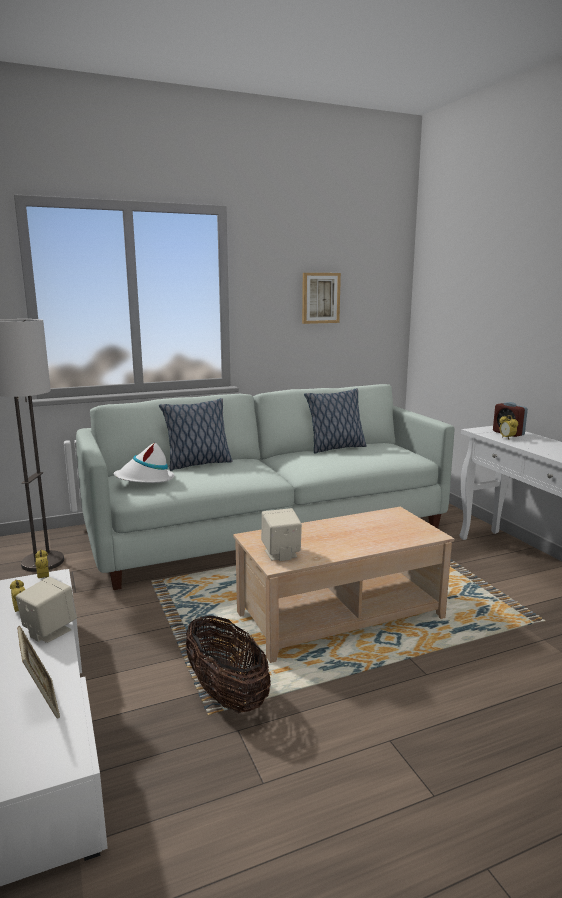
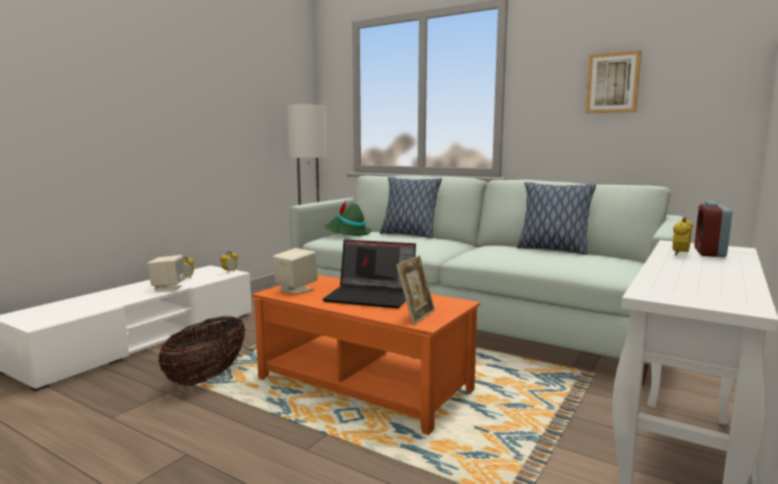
camera: 55 degrees right, 5 degrees down
picture frame [17,626,60,719] -> picture frame moved to [396,255,435,325]
white hat [114,443,174,483] -> green hat [325,201,372,236]
beige coffee table [233,507,454,663] -> orange coffee table [253,275,480,435]
none -> laptop [322,240,416,308]

